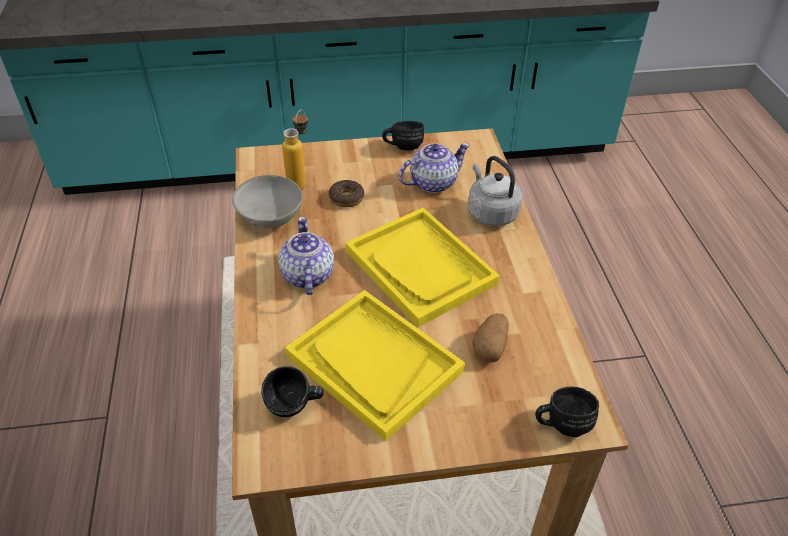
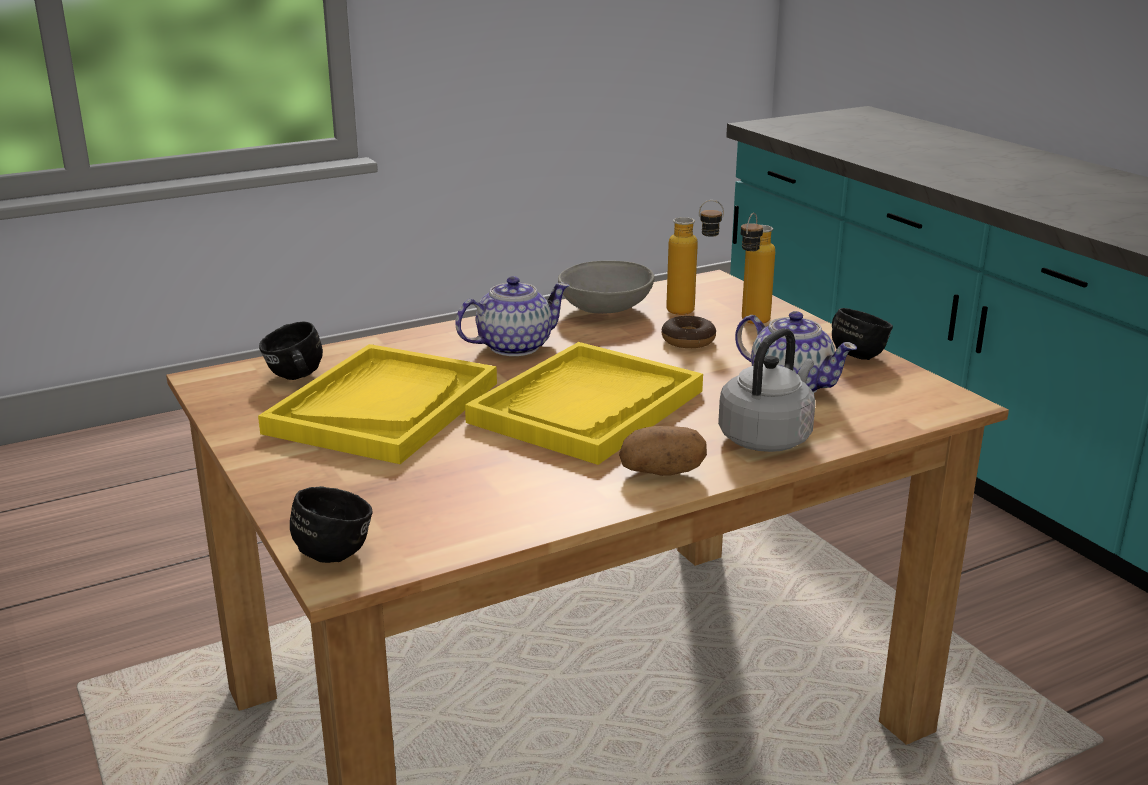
camera: 70 degrees right, 20 degrees down
potato [472,313,509,363] -> potato moved to [619,426,707,476]
none -> bottle [741,213,775,324]

